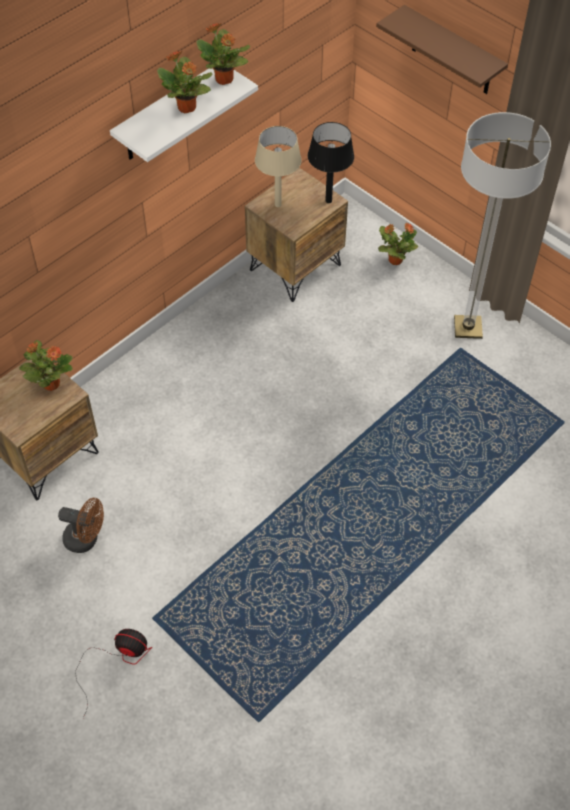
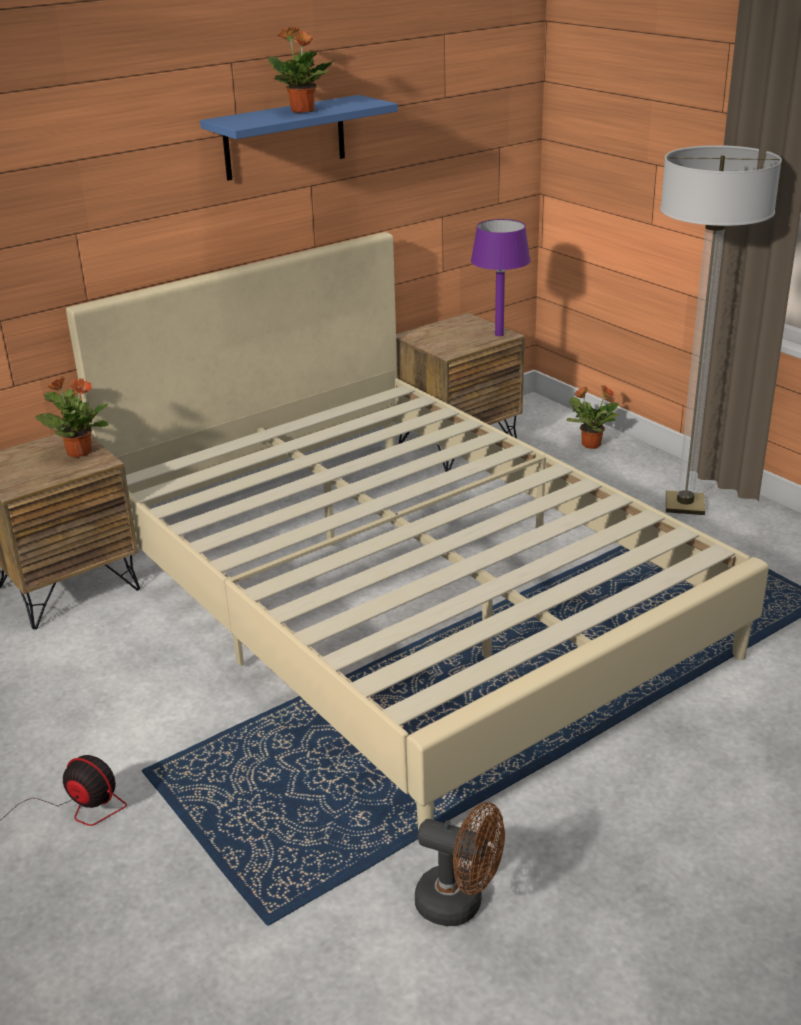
camera: 10 degrees right, 25 degrees down
brown fan [58,498,104,553] -> brown fan moved to [415,802,505,926]
white shelf [110,68,258,162] -> blue shelf [200,95,398,181]
potted plant [197,23,250,85] -> none
beige table lamp [255,126,302,207] -> none
black table lamp [308,122,354,203] -> purple table lamp [471,219,531,336]
brown shelf [376,5,508,94] -> none
none -> beige bed [66,232,769,830]

